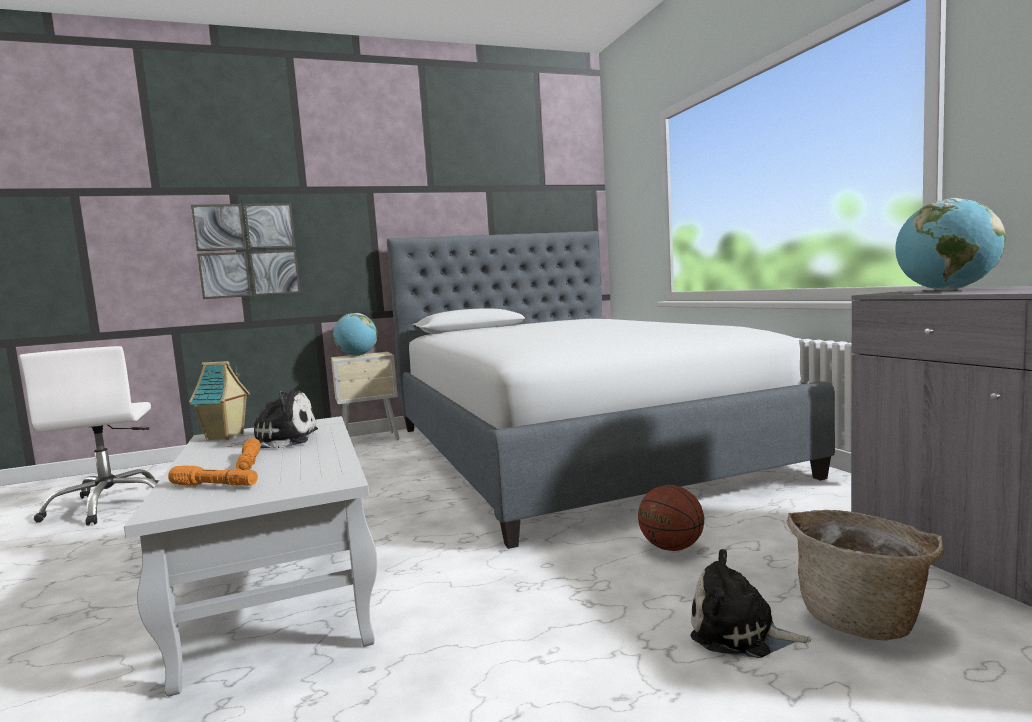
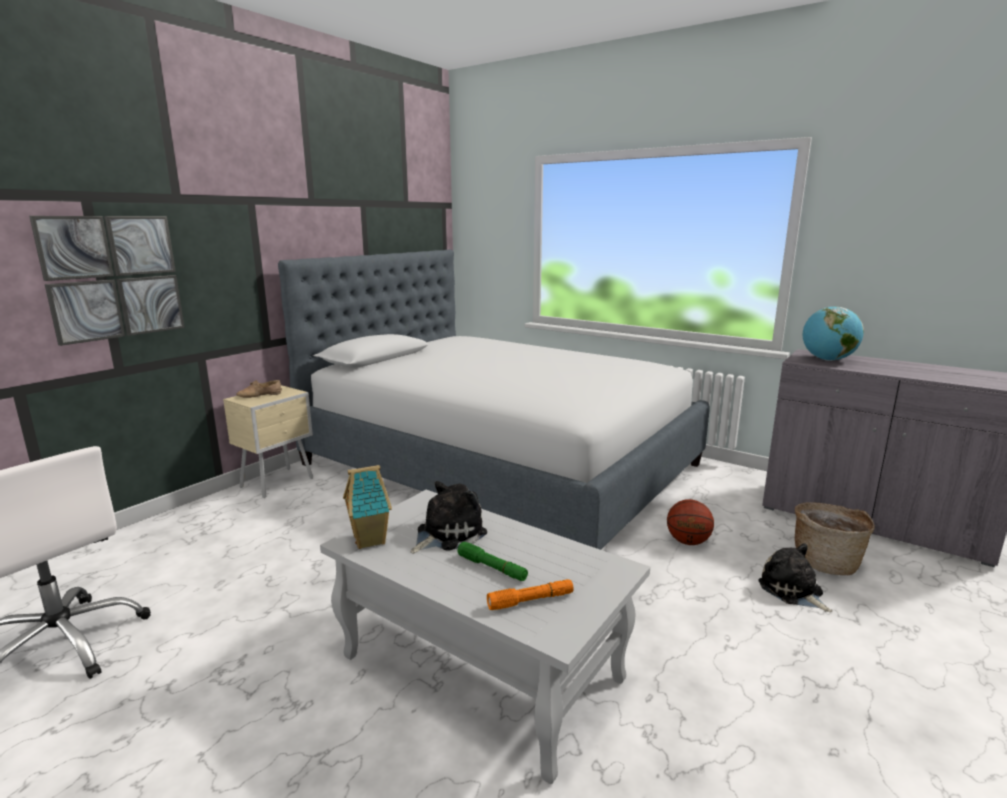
camera: 35 degrees left, 10 degrees up
orange flashlight [236,438,261,470] -> green flashlight [457,542,528,581]
globe [333,313,377,356] -> beige shoe [236,380,282,398]
plush toy [690,549,812,658] -> plush toy turned 75 degrees clockwise [758,543,832,612]

